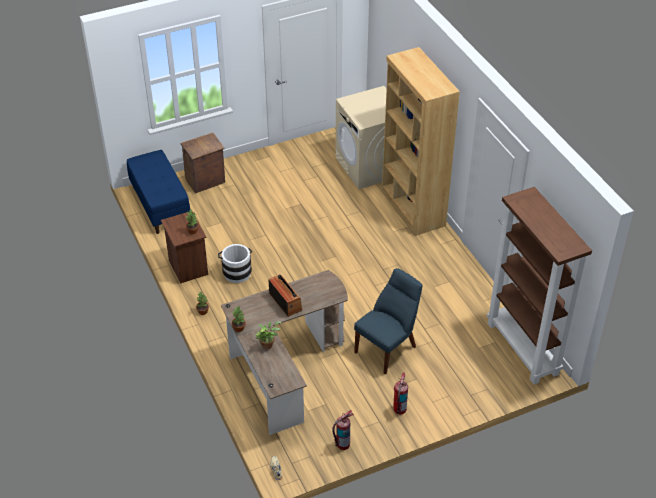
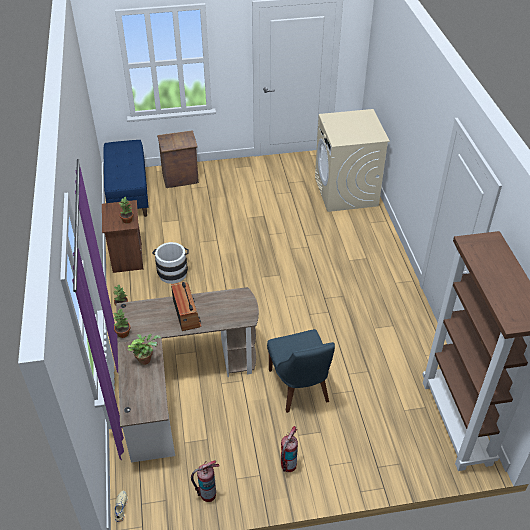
camera: 15 degrees right, 0 degrees up
blue chair [354,268,422,375] -> blue chair turned 105 degrees clockwise [267,329,335,413]
brown bookcase [382,47,460,236] -> none

